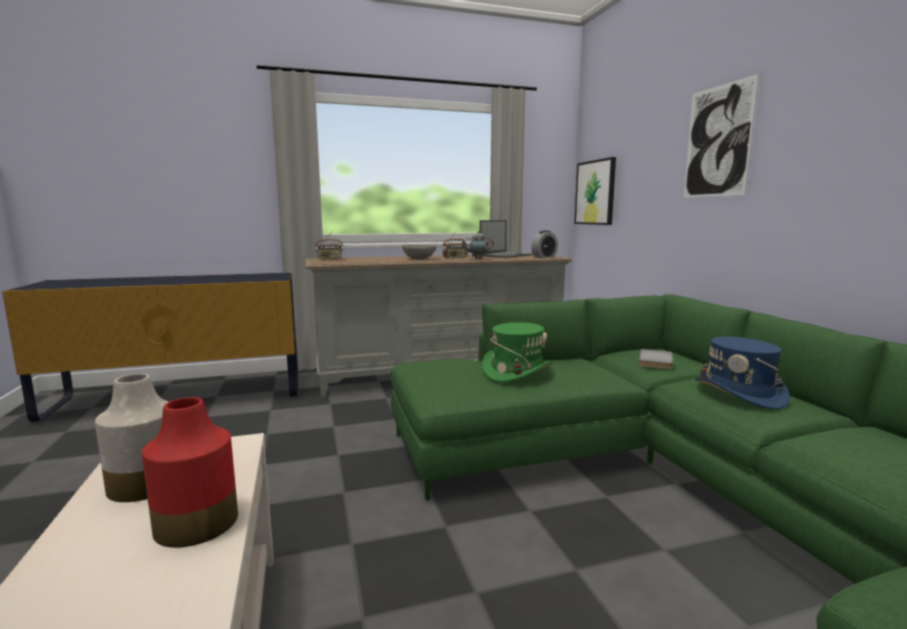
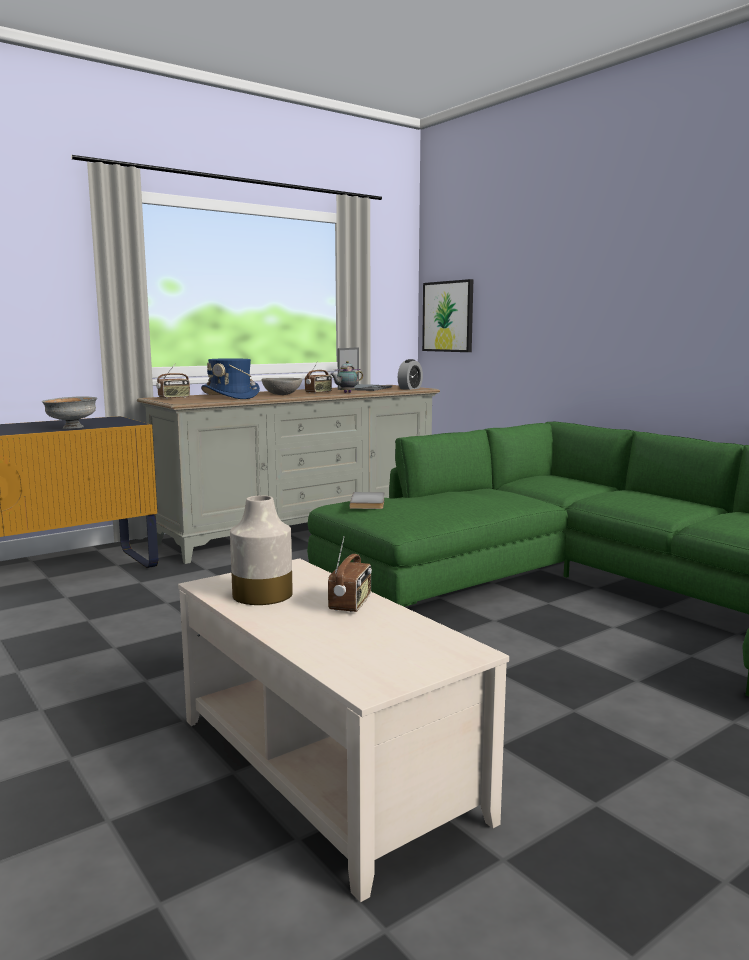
camera: 20 degrees left, 0 degrees up
red vase [142,397,238,548] -> radio [328,536,372,612]
green hat [482,322,553,382] -> none
grey book [639,349,673,369] -> grey book moved to [350,492,384,509]
picture [684,74,758,198] -> none
blue hat [695,337,790,409] -> blue hat moved to [201,358,260,399]
none -> grey bowl [42,396,97,429]

